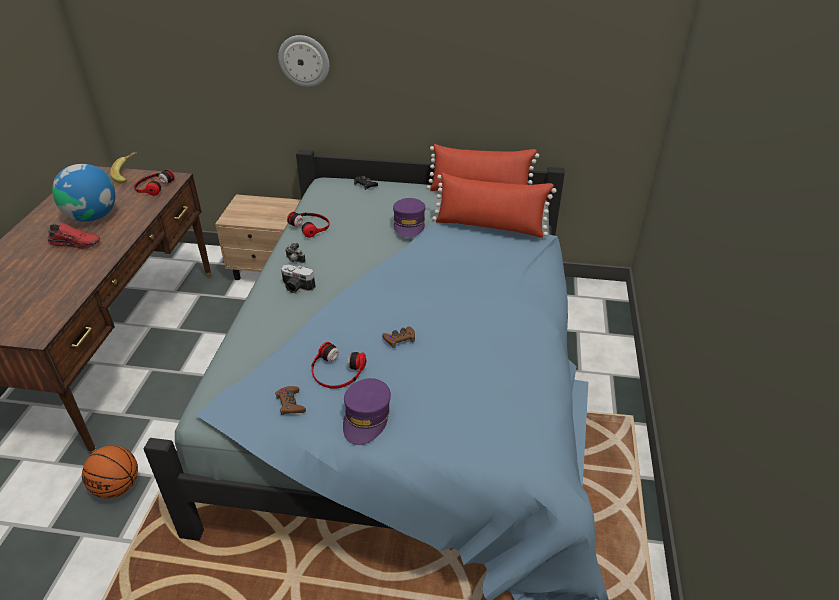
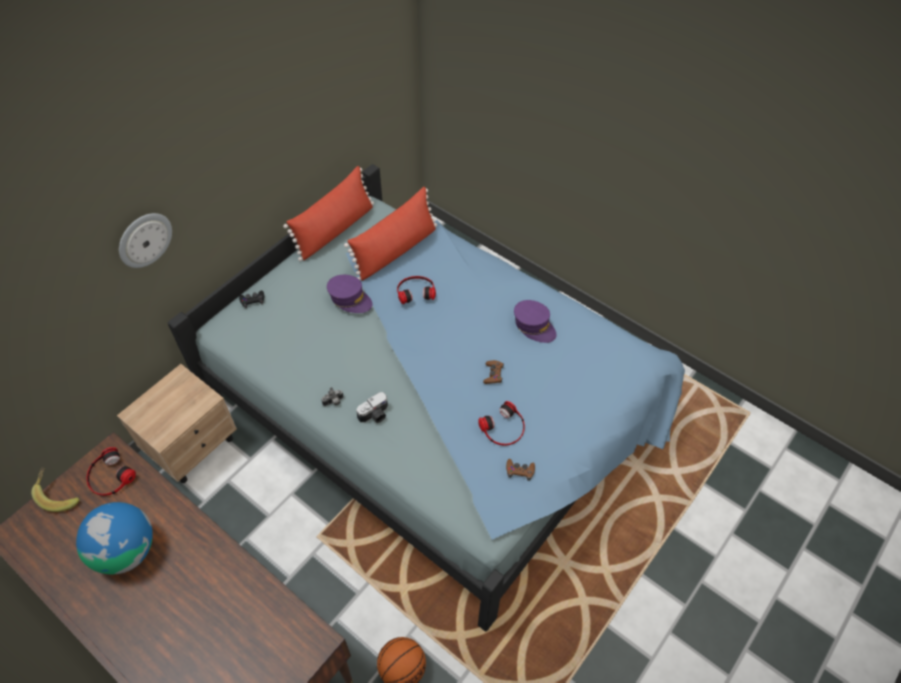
camera: 60 degrees left, 15 degrees up
red shoe [48,223,100,249] -> none
headphones [287,212,330,238] -> headphones moved to [397,276,436,304]
purple cap [343,378,391,445] -> purple cap moved to [514,300,557,343]

